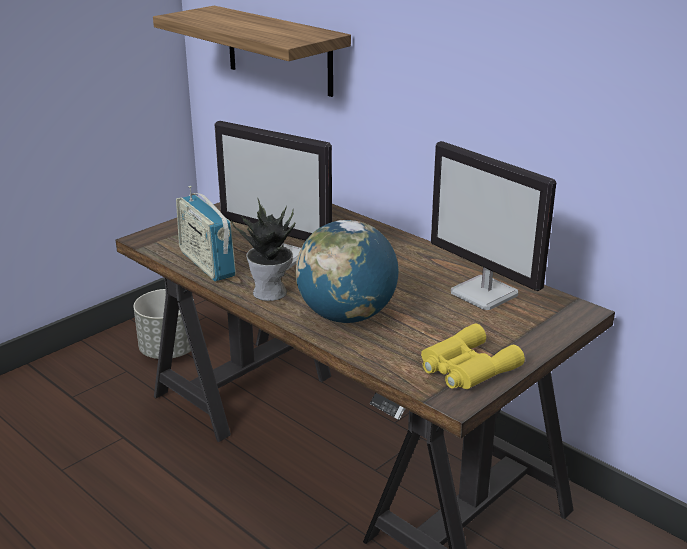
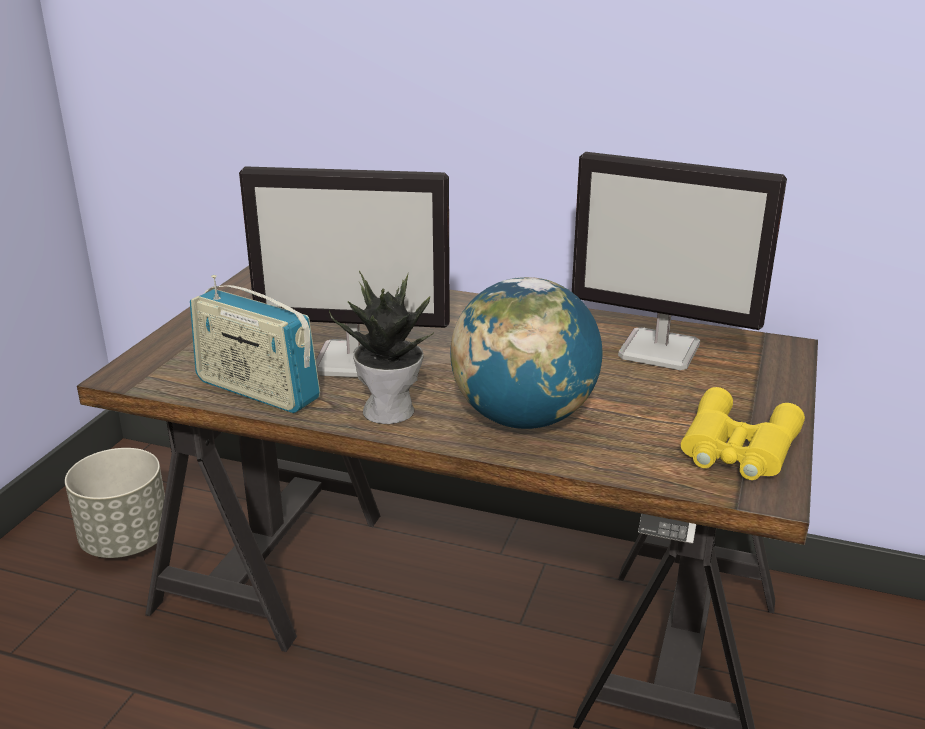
camera: 25 degrees left, 0 degrees up
shelf [153,6,351,97] -> none

